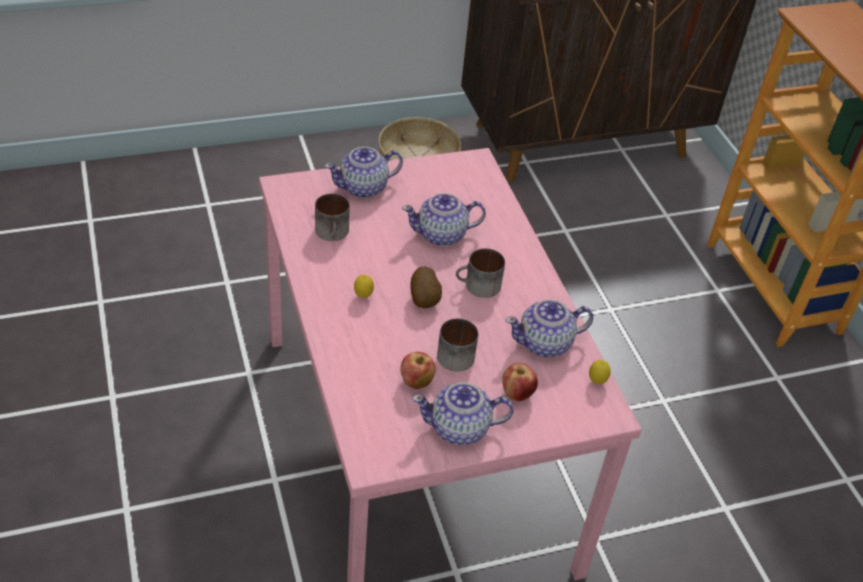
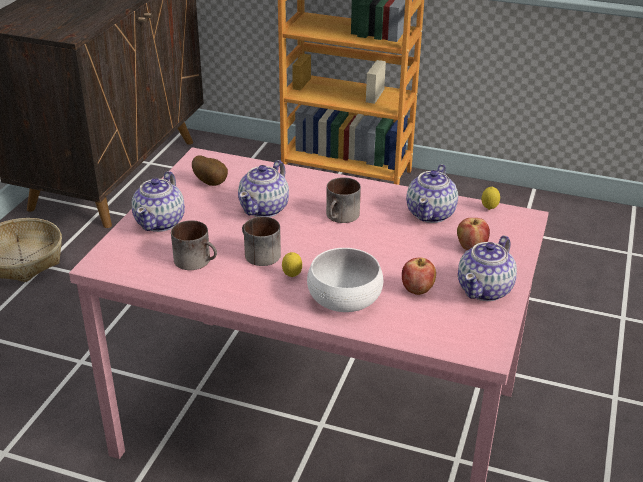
camera: 50 degrees left, 10 degrees down
potato [410,266,442,308] -> potato moved to [192,155,228,186]
mug [437,318,478,371] -> mug moved to [242,217,281,266]
none -> white bowl [307,248,383,312]

